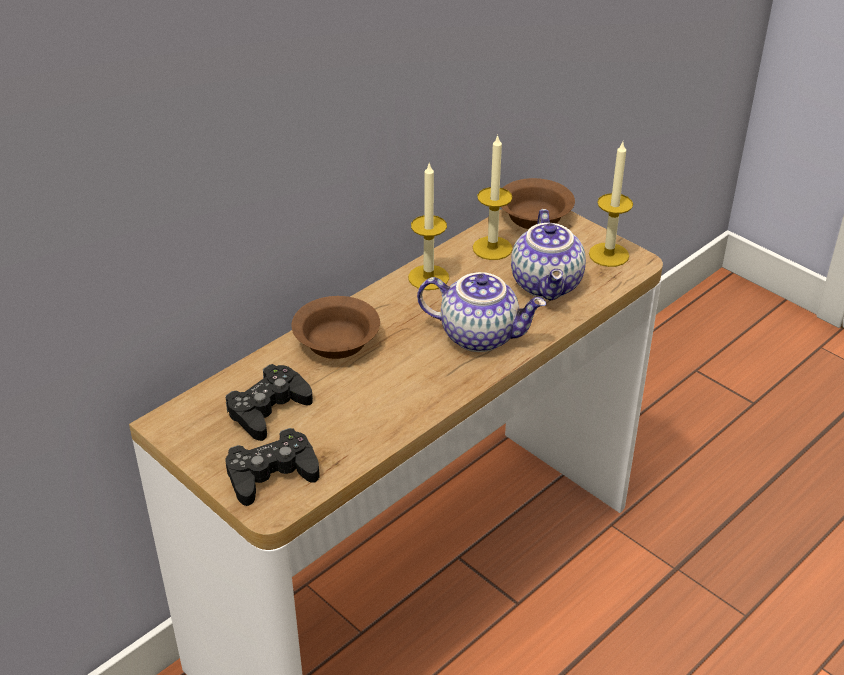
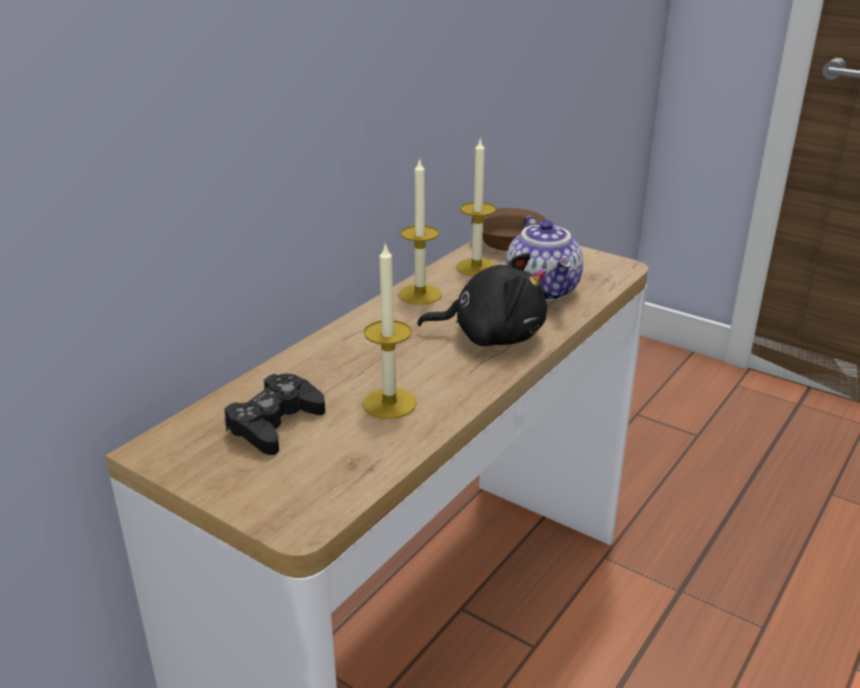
camera: 10 degrees left, 10 degrees down
black game controller [226,428,319,506] -> none
brown bowl [291,296,380,359] -> none
teapot [417,272,546,352] -> black plush toy [417,253,547,346]
candle [589,142,633,267] -> candle moved to [363,242,417,419]

